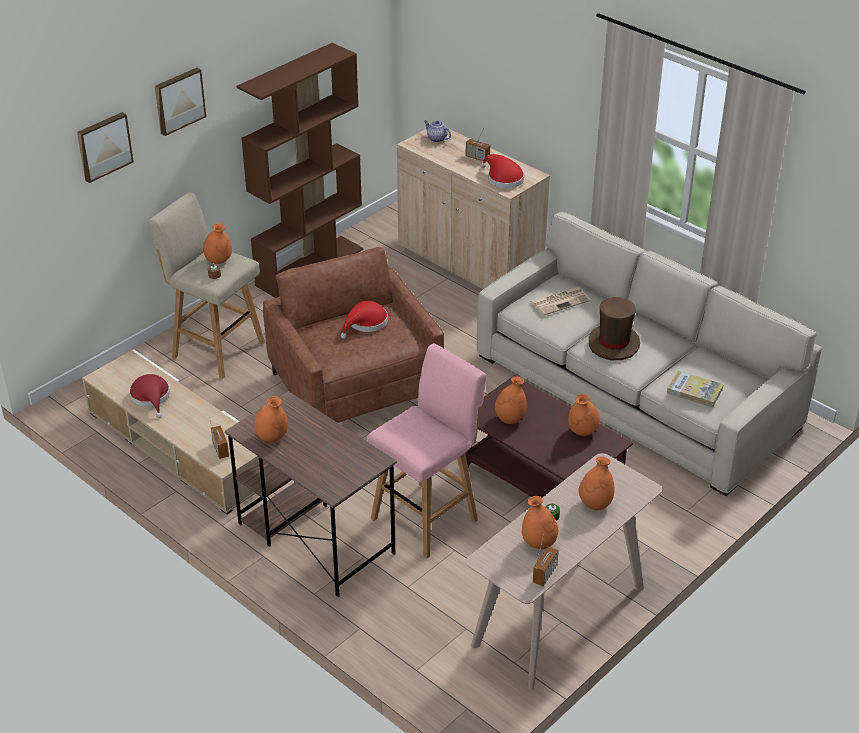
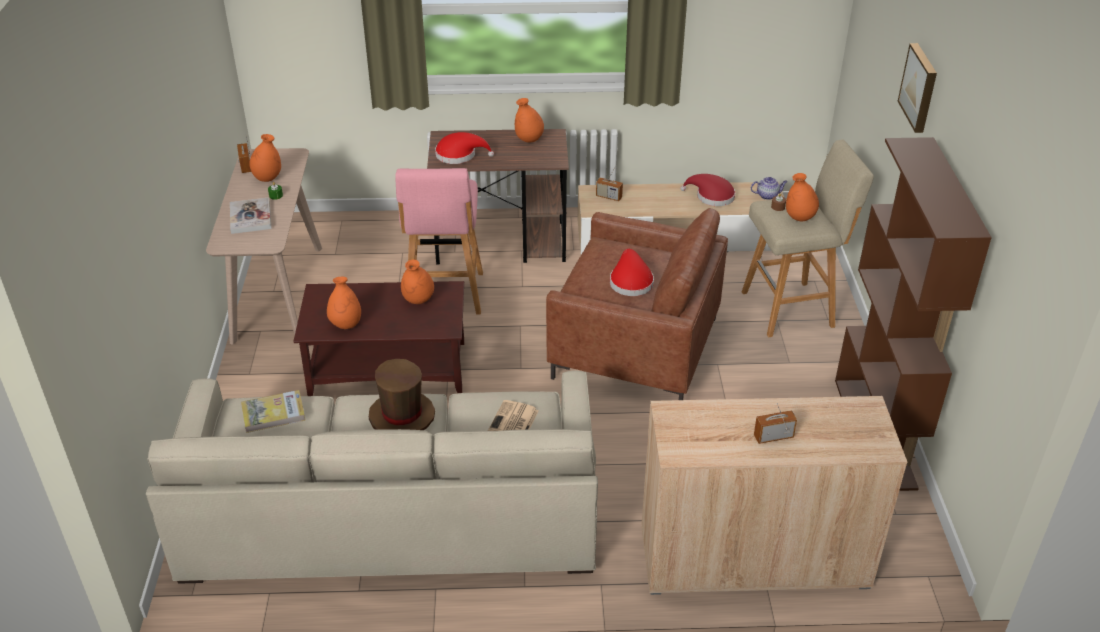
camera: 135 degrees right, 0 degrees up
picture [77,112,134,183] -> none
teapot [424,120,451,142] -> teapot moved to [751,177,788,200]
red hat [481,154,524,188] -> red hat moved to [435,132,494,164]
orange vase [578,456,614,510] -> book [230,197,272,234]

